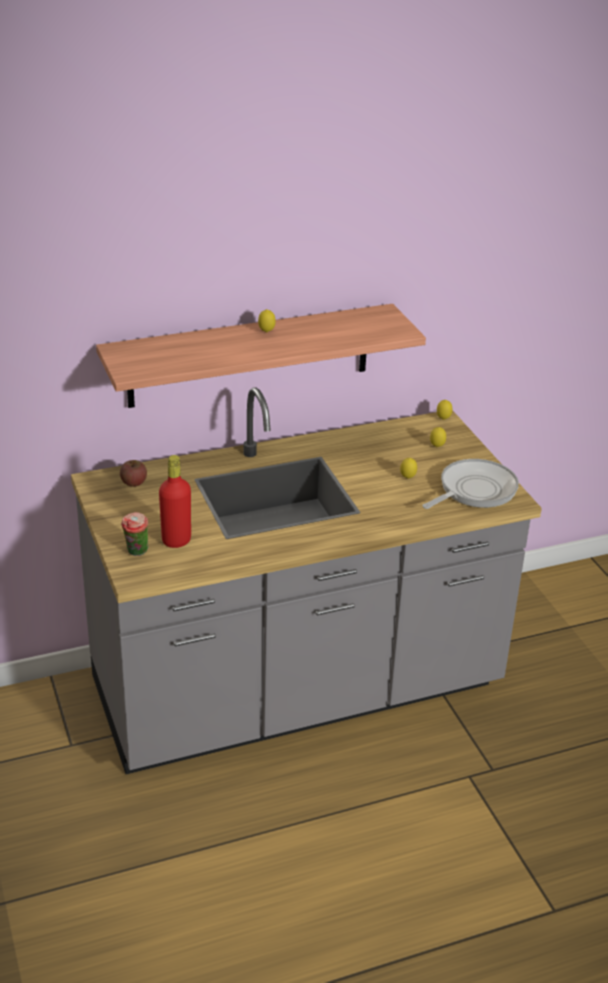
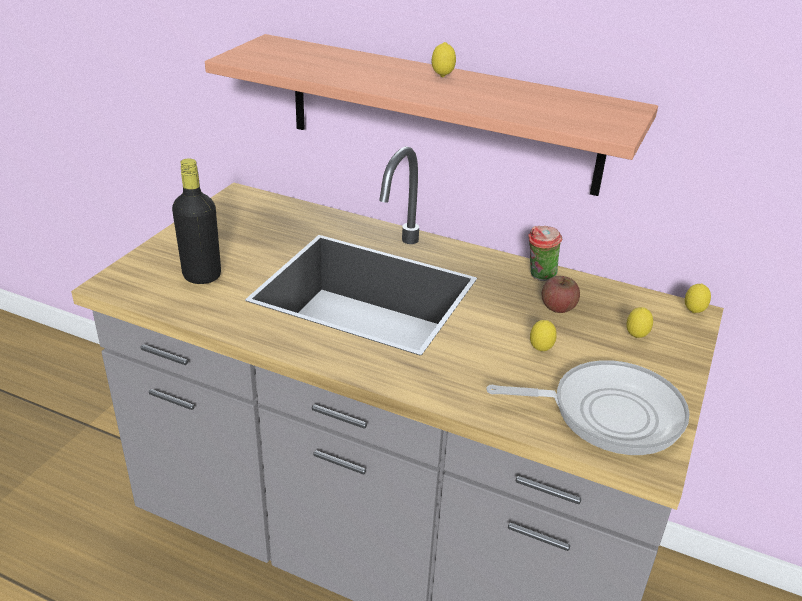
camera: 45 degrees right, 0 degrees up
apple [120,460,147,487] -> apple moved to [542,276,580,313]
cup [121,512,148,556] -> cup moved to [528,226,562,281]
red bottle [159,455,191,548] -> black bottle [172,159,221,284]

